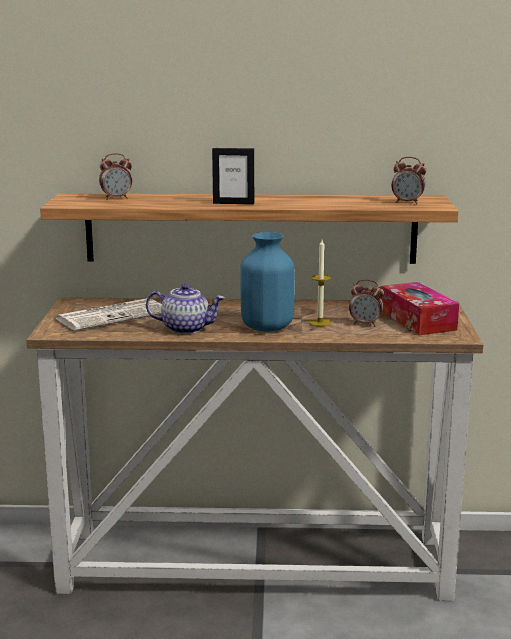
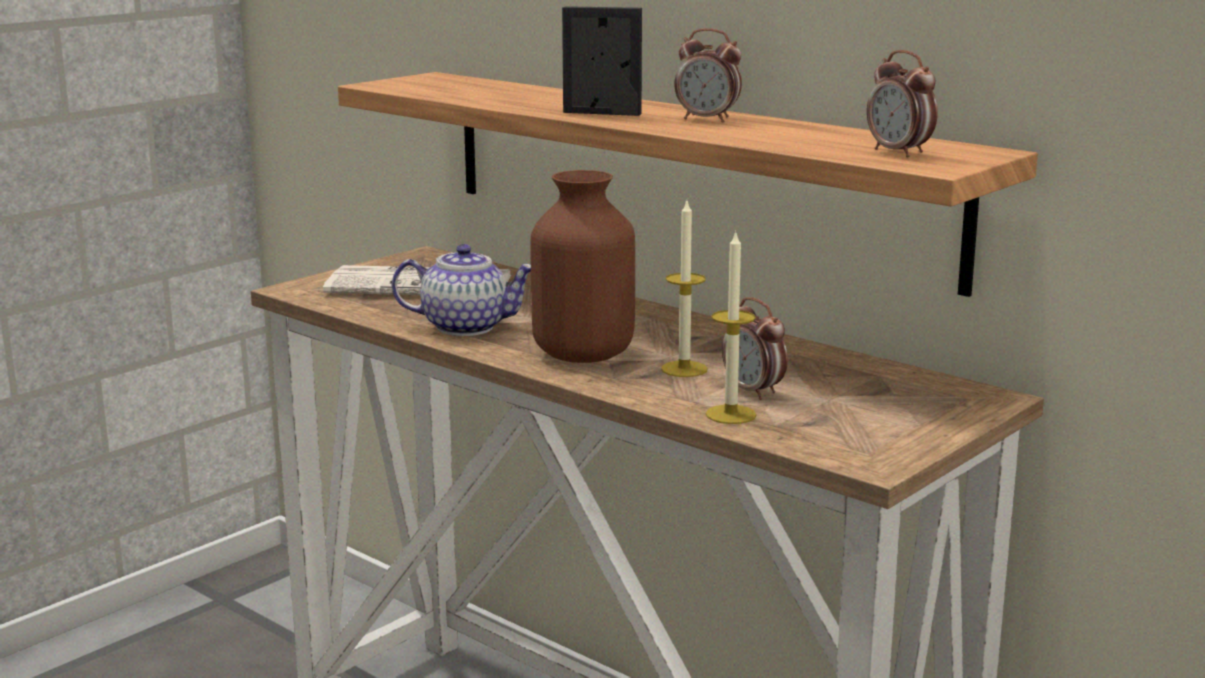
camera: 40 degrees right, 0 degrees up
alarm clock [99,153,132,200] -> alarm clock moved to [675,28,742,123]
teapot [146,284,225,334] -> teapot turned 45 degrees counterclockwise [392,244,531,336]
picture frame [212,148,254,204] -> picture frame turned 150 degrees clockwise [562,6,642,116]
blue vase [240,232,295,332] -> brown vase [530,170,635,363]
tissue box [382,282,459,335] -> none
none -> candle [706,230,756,424]

